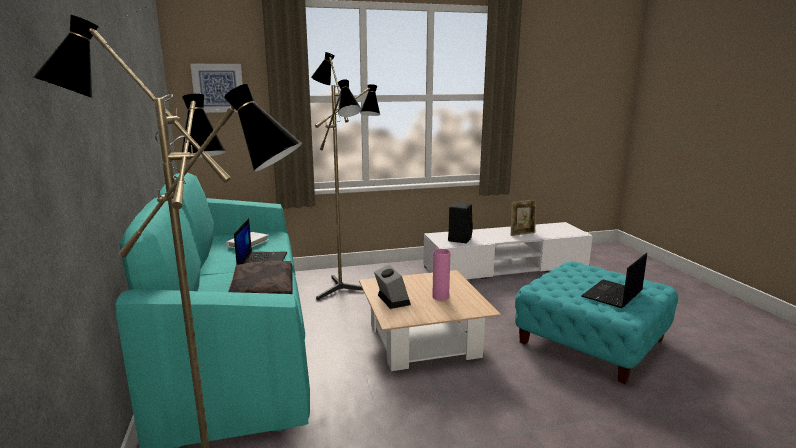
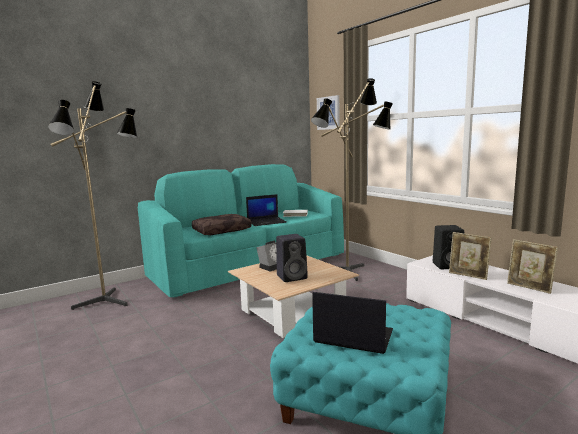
camera: 70 degrees right, 5 degrees down
pink vase [432,249,451,301] -> black speaker [276,234,308,282]
none -> picture frame [449,232,492,280]

